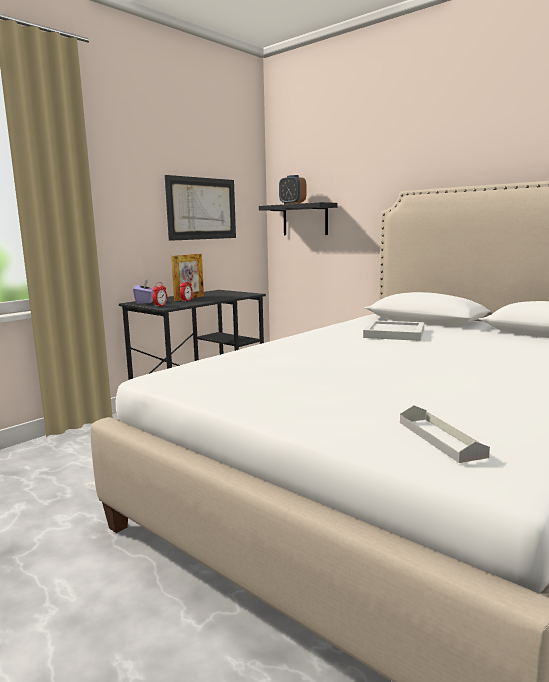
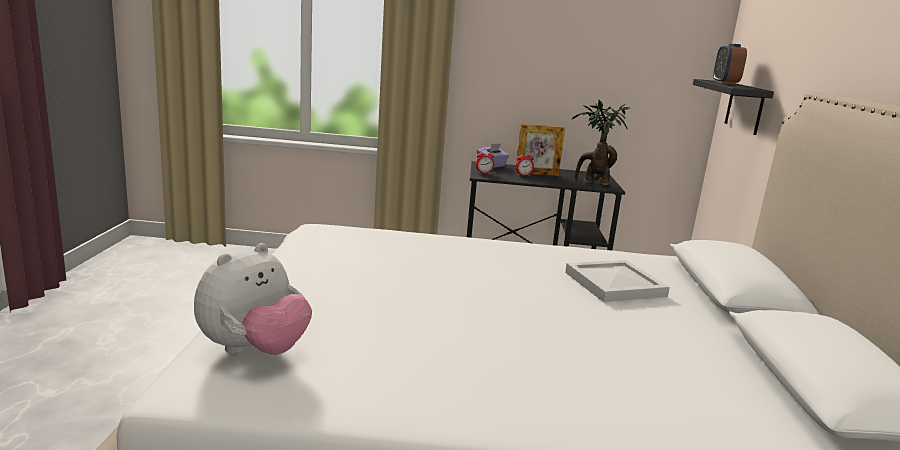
camera: 50 degrees right, 5 degrees up
picture [165,175,236,241] -> none
grey tray [400,405,490,463] -> plush toy [194,243,312,355]
none -> potted plant [572,100,629,186]

